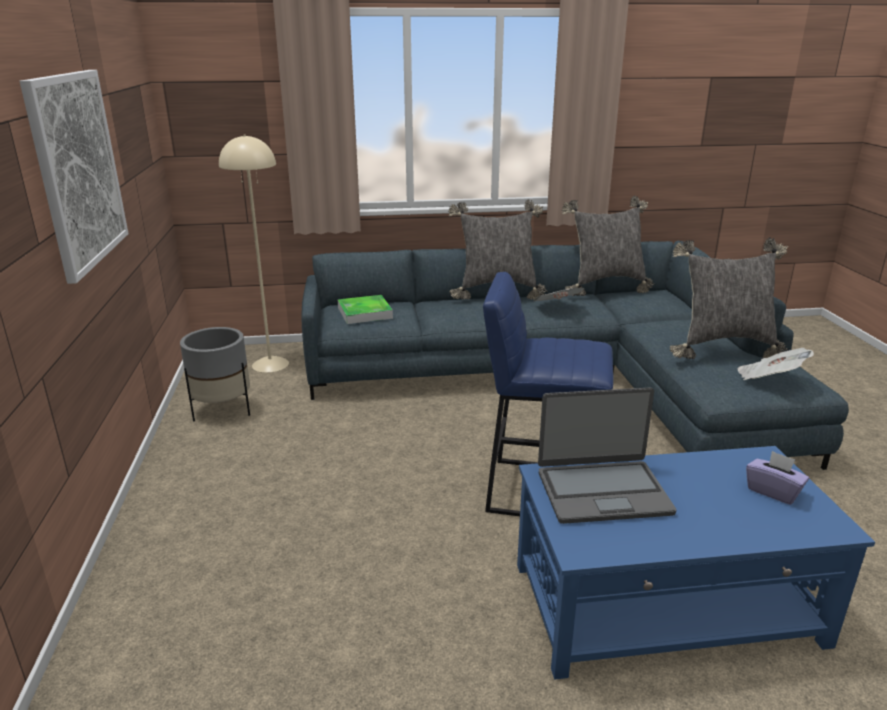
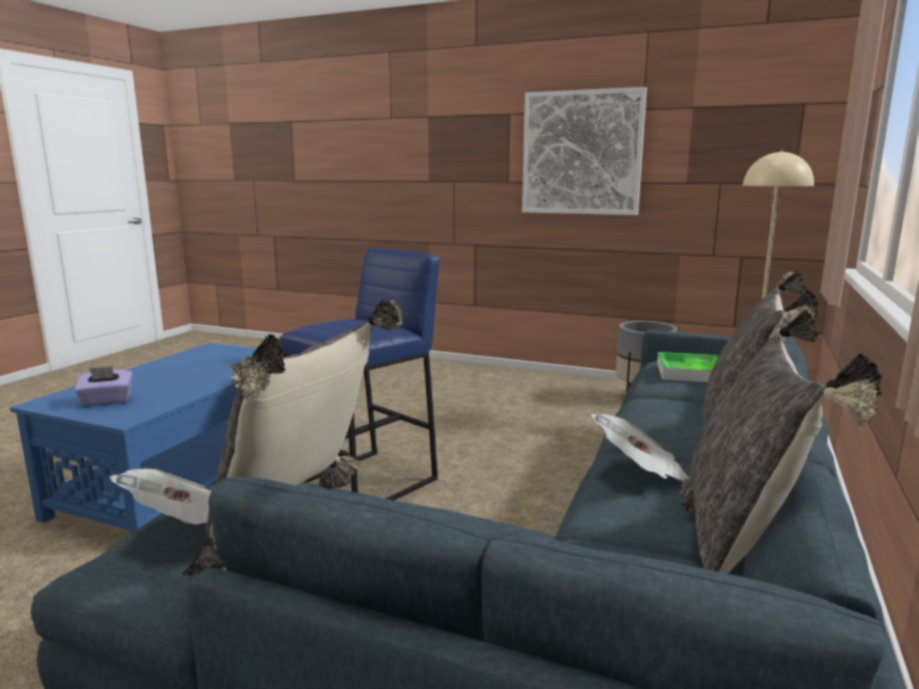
camera: 120 degrees right, 10 degrees down
laptop [538,388,676,524] -> none

